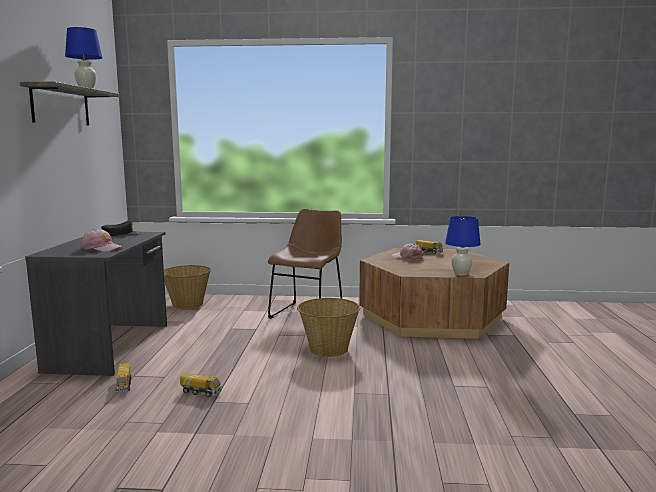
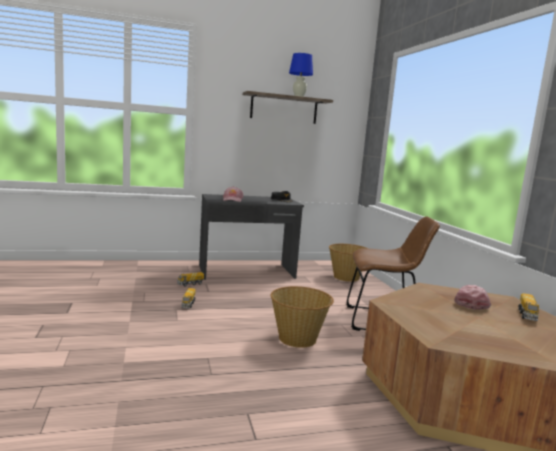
camera: 70 degrees right, 0 degrees up
blue table lamp [445,216,481,276] -> none

